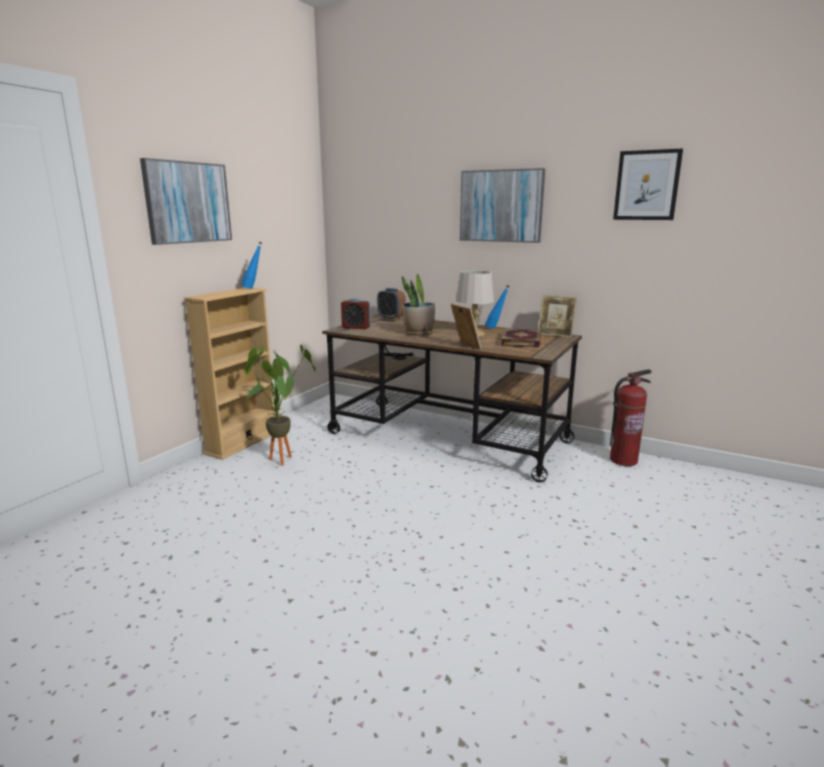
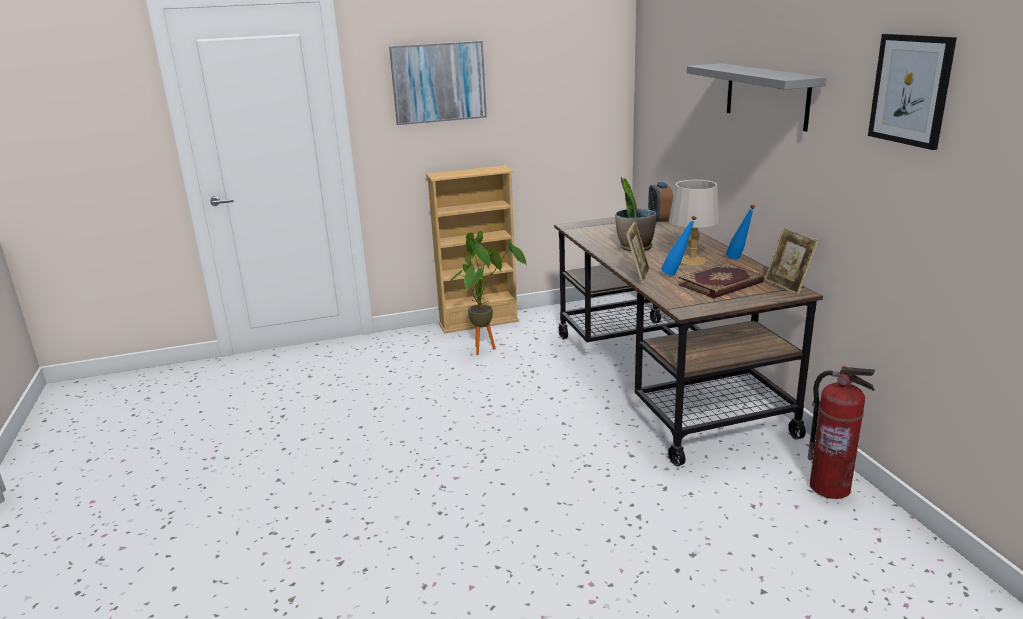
camera: 45 degrees right, 5 degrees up
blue bottle [241,242,262,289] -> blue bottle moved to [661,216,696,276]
alarm clock [341,298,371,329] -> none
picture [460,168,545,243] -> grey shelf [687,63,827,131]

